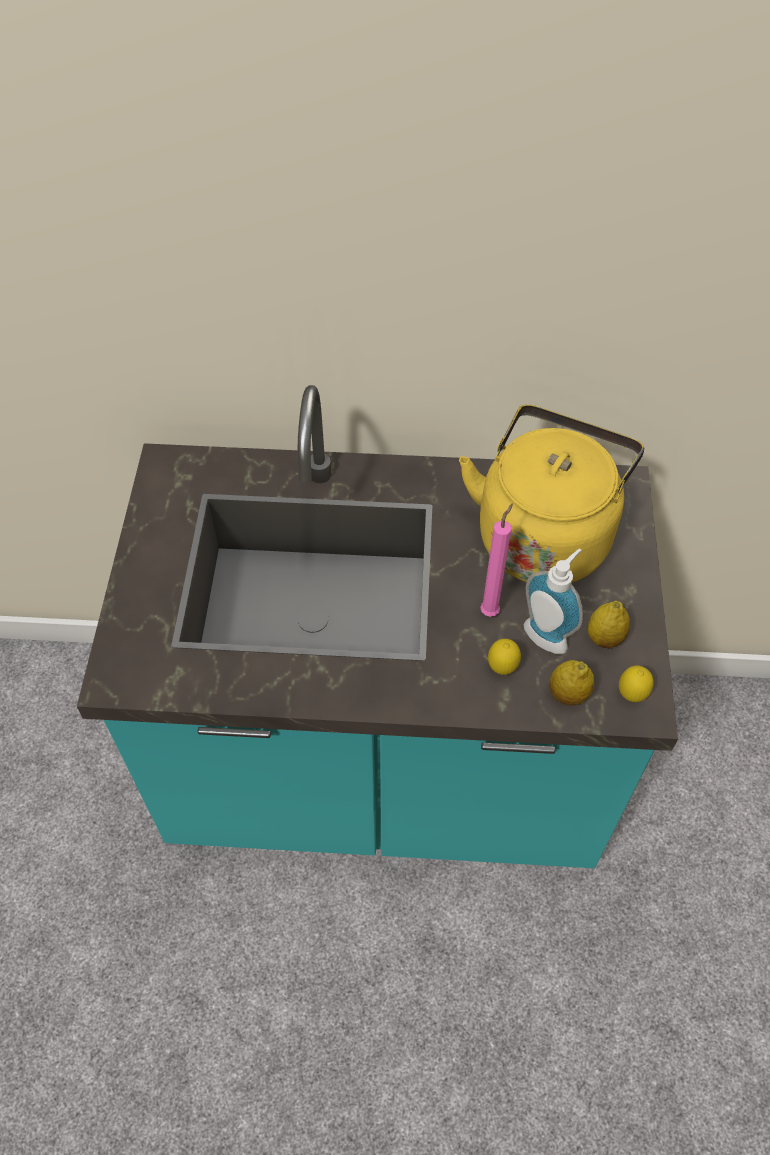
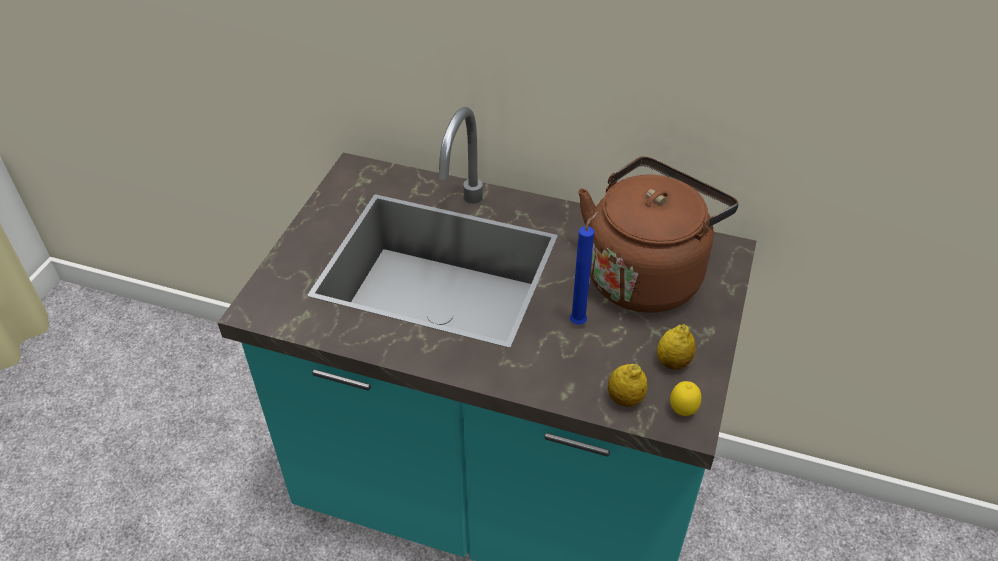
camera: 15 degrees right, 10 degrees down
yellow kettle [459,405,644,583] -> brown kettle [578,157,739,313]
pink candle [480,503,513,617] -> blue candle [570,212,598,325]
lemon [488,639,521,675] -> none
soap dispenser [524,548,583,654] -> none

